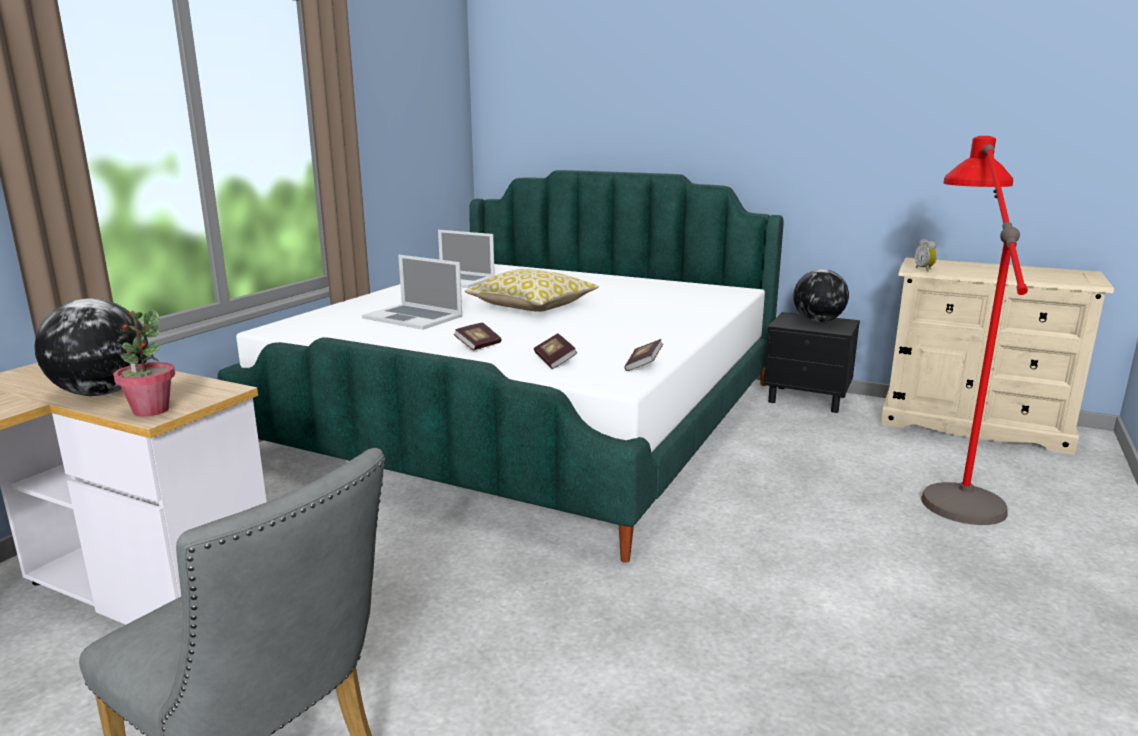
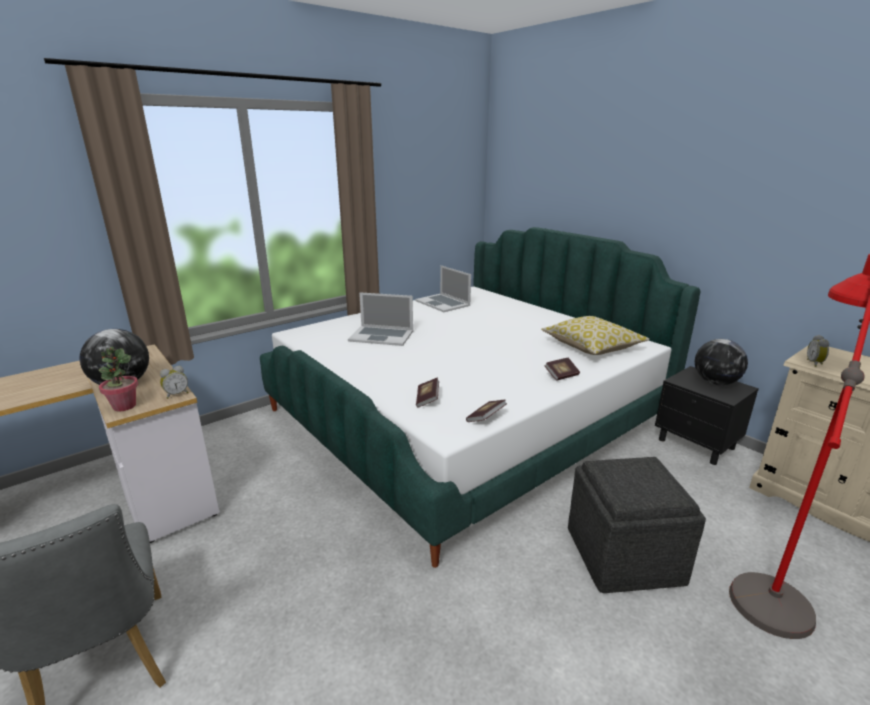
camera: 25 degrees right, 5 degrees up
laptop [362,255,462,330] -> laptop turned 45 degrees counterclockwise [348,292,413,346]
book [453,323,502,350] -> book moved to [545,358,580,381]
pillow [465,269,599,312] -> pillow moved to [541,316,650,355]
none -> alarm clock [160,366,188,399]
none -> grey ottoman [568,457,706,593]

